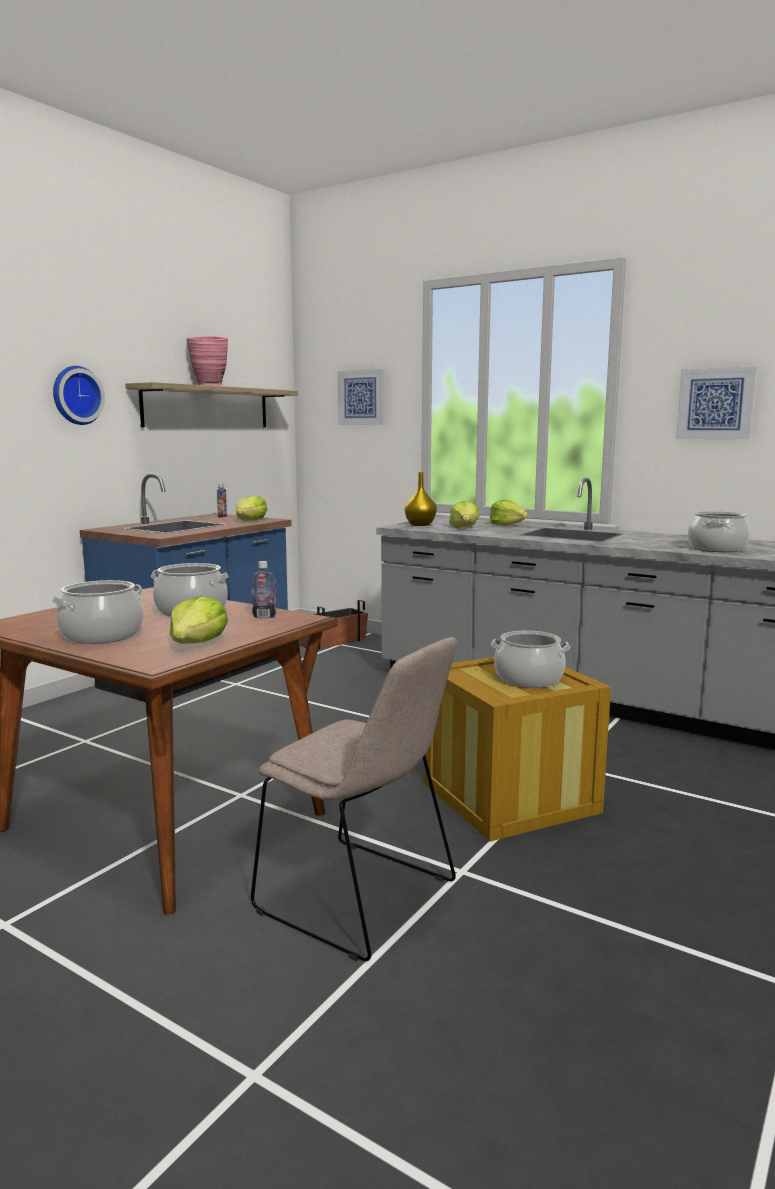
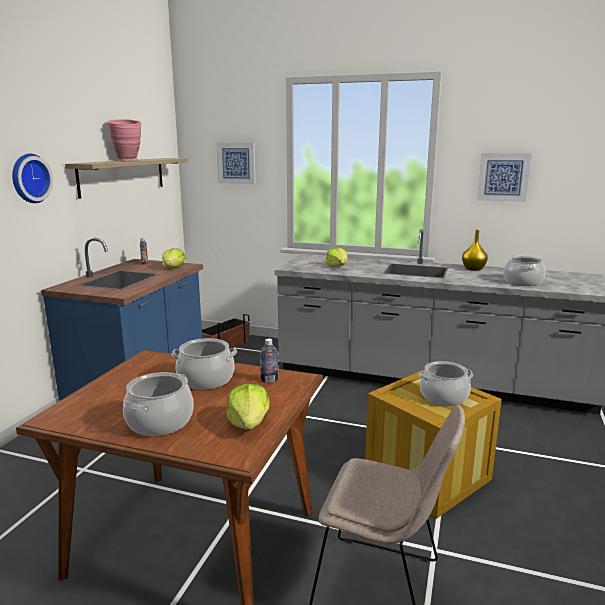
camera: 15 degrees left, 5 degrees up
yellow vase [405,472,437,526] -> yellow vase moved to [462,230,488,271]
lettuce [490,500,528,526] -> none

